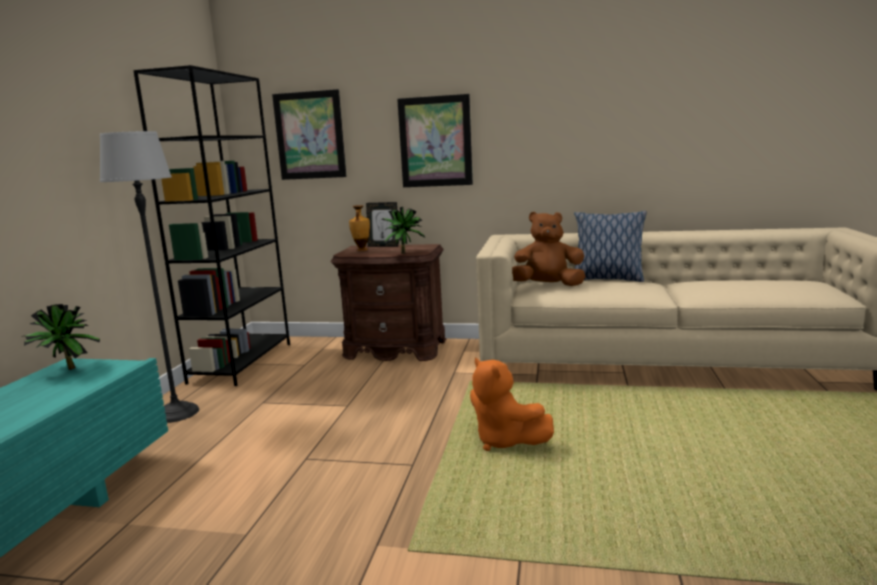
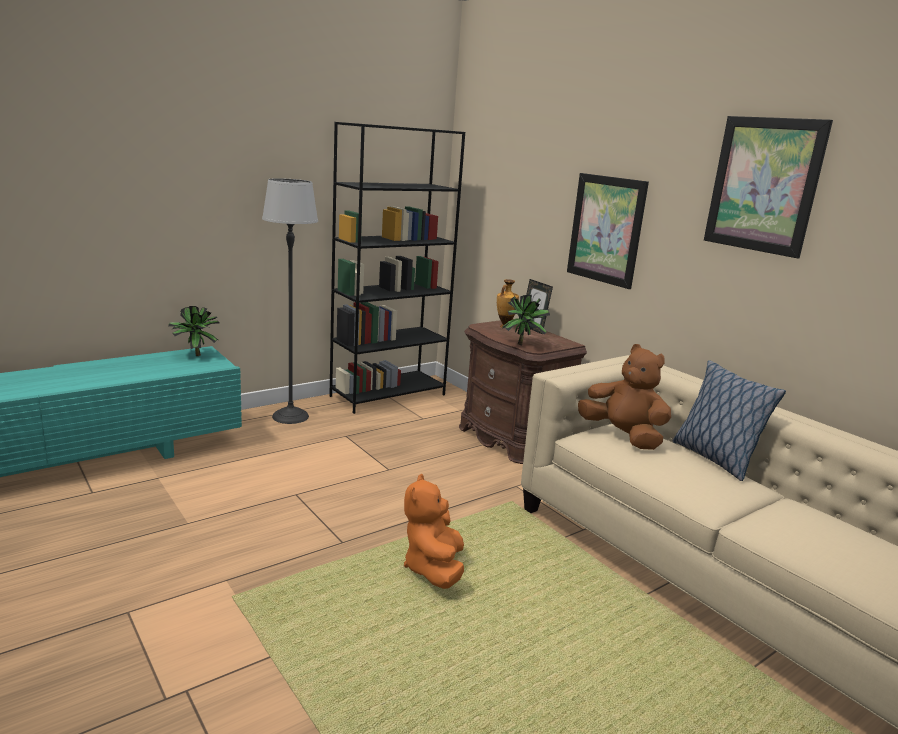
camera: 40 degrees right, 5 degrees up
picture [272,89,347,180] -> picture moved to [704,116,833,258]

